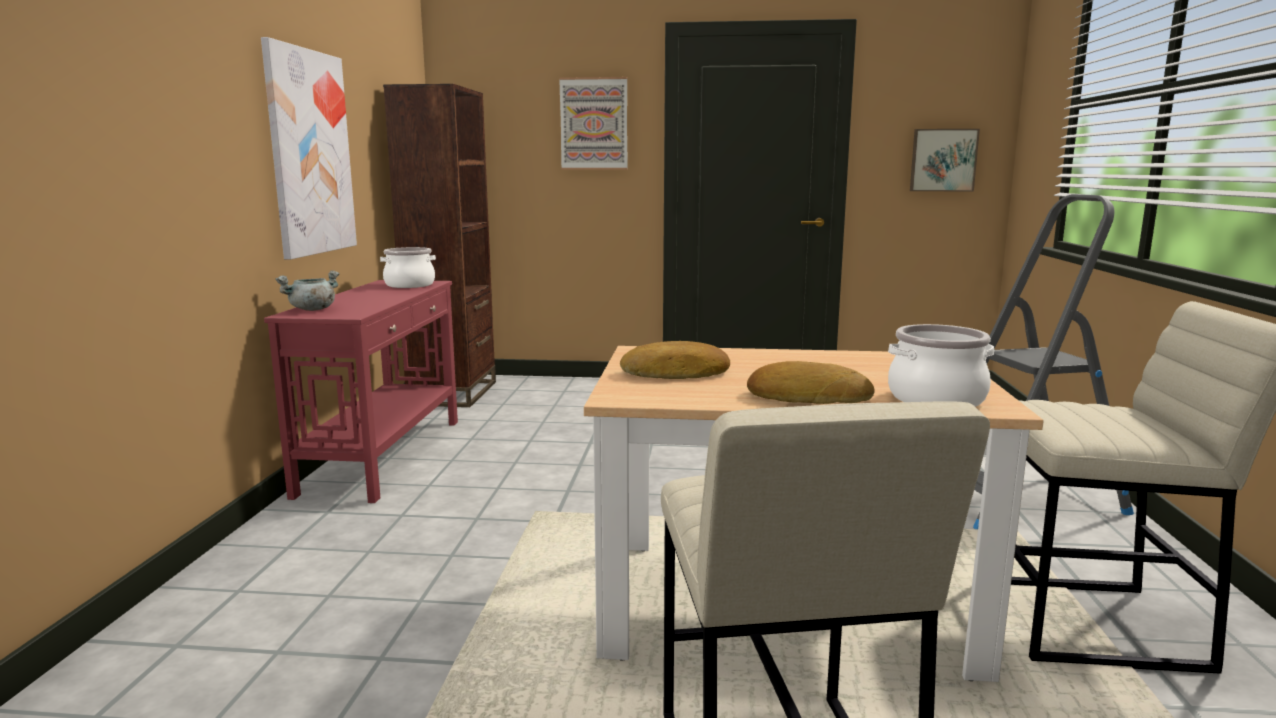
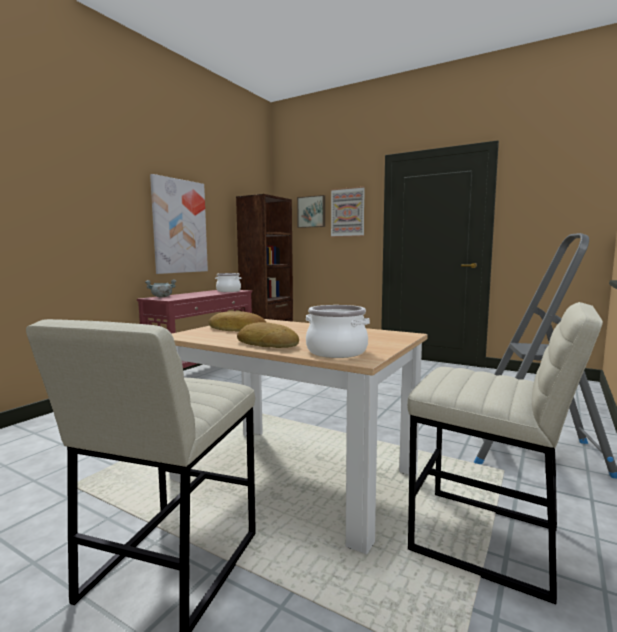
camera: 25 degrees right, 5 degrees down
picture [910,129,980,191] -> picture moved to [297,195,325,228]

